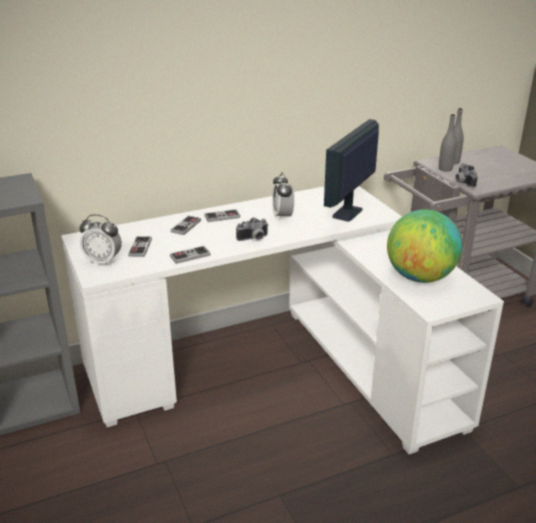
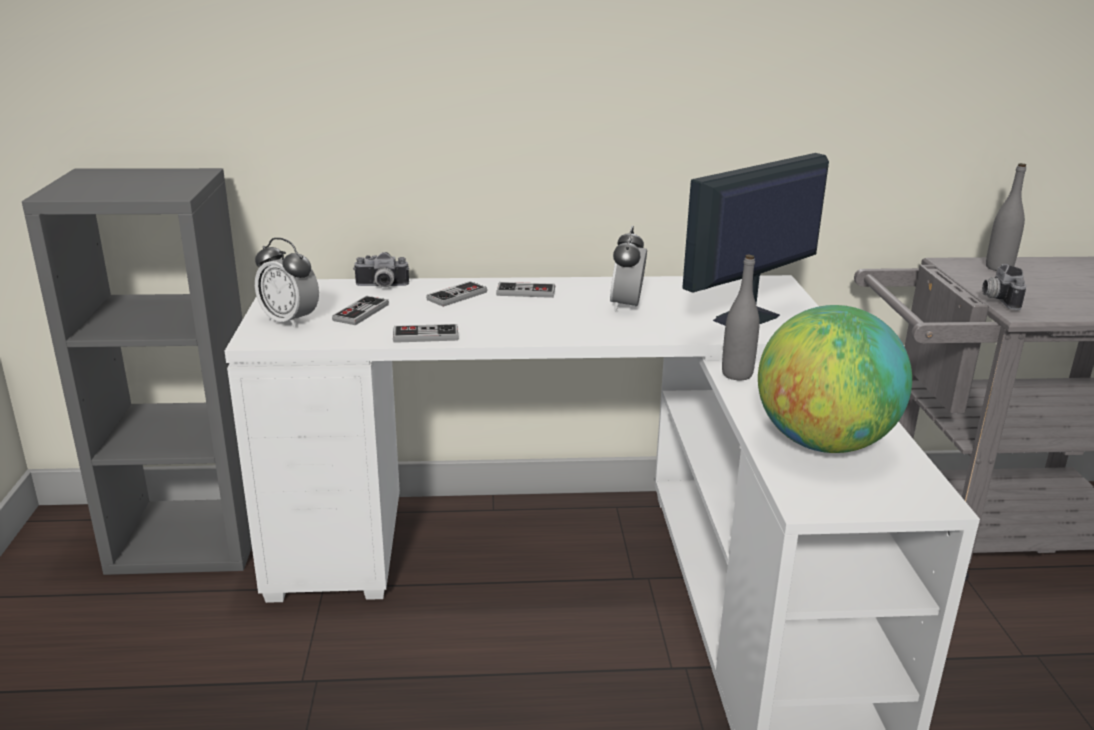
camera: 20 degrees right, 5 degrees down
camera [236,218,269,241] -> camera moved to [353,252,409,287]
grey bottle [439,114,456,171] -> grey bottle moved to [722,254,760,380]

